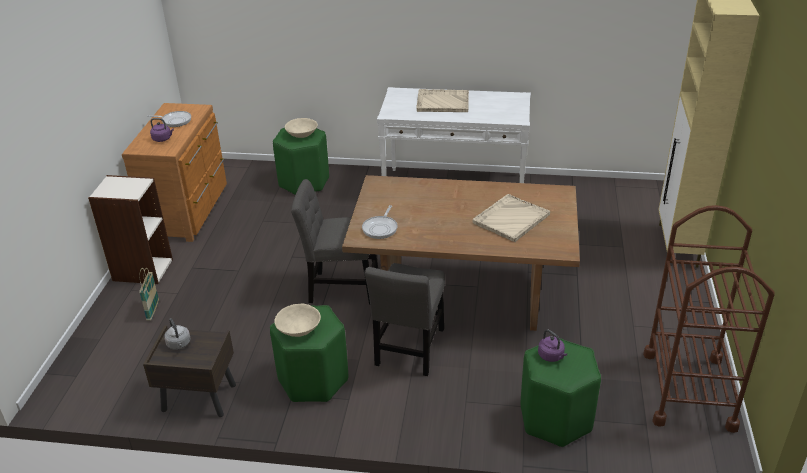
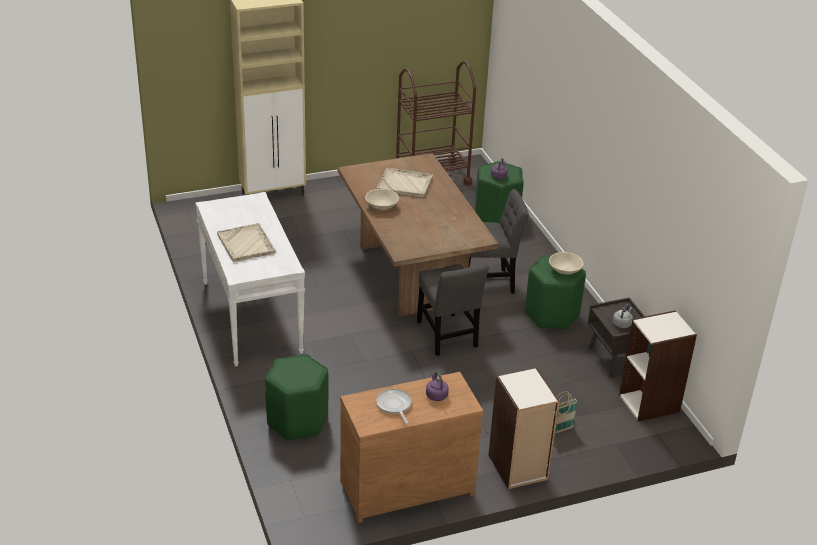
camera: 120 degrees left, 0 degrees up
beige bowl [285,118,318,138] -> beige bowl moved to [365,189,399,210]
frying pan [362,205,397,239] -> none
none -> bookcase [619,310,697,422]

